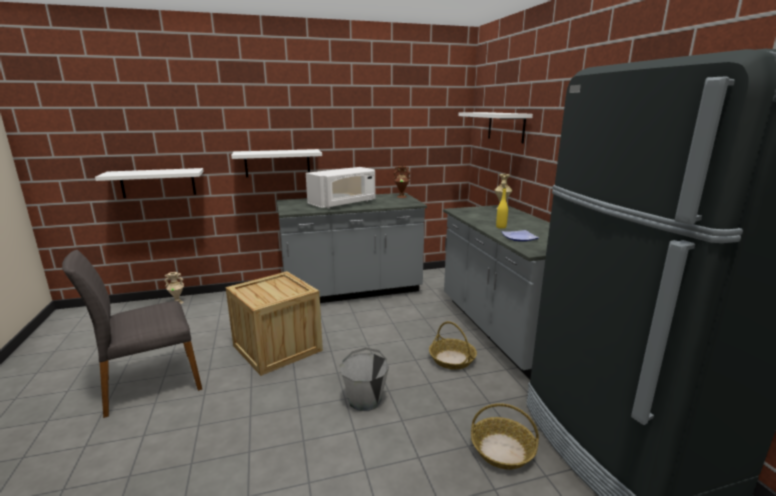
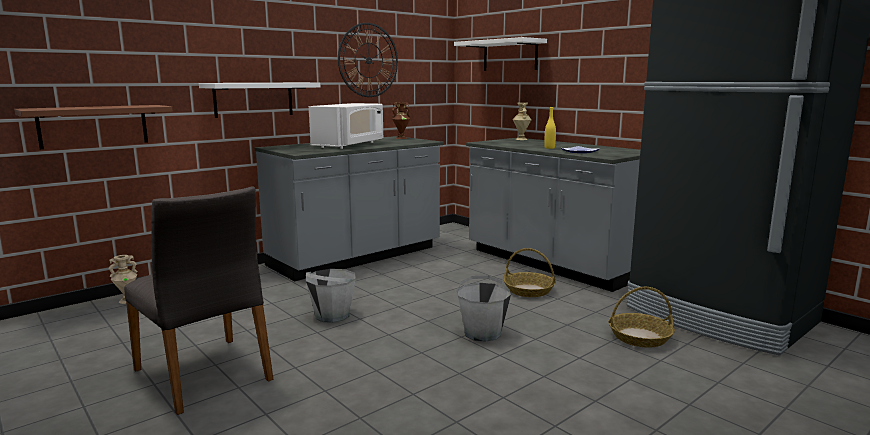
camera: 25 degrees left, 5 degrees down
grey chair [62,250,202,418] -> grey chair turned 75 degrees counterclockwise [124,186,274,415]
white shelf [95,168,204,198] -> brown shelf [14,105,173,149]
crate [226,271,323,376] -> grey bucket [306,269,356,323]
none -> wall clock [338,23,398,97]

